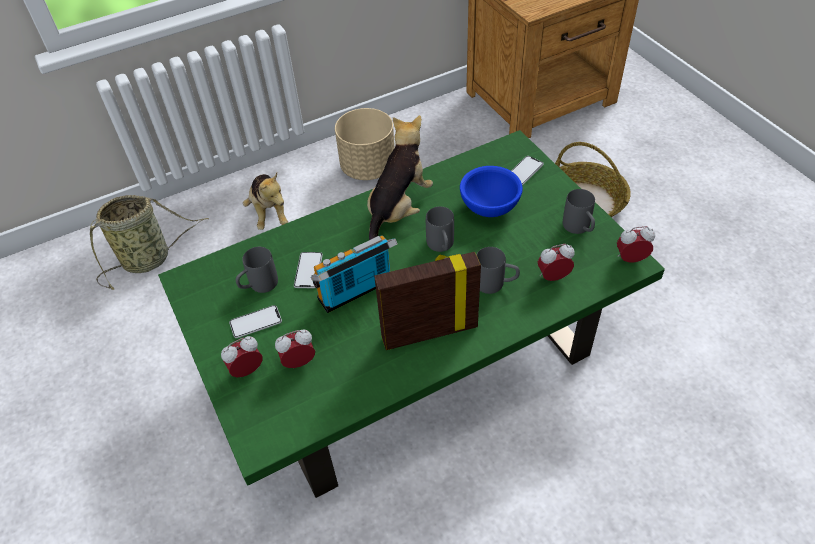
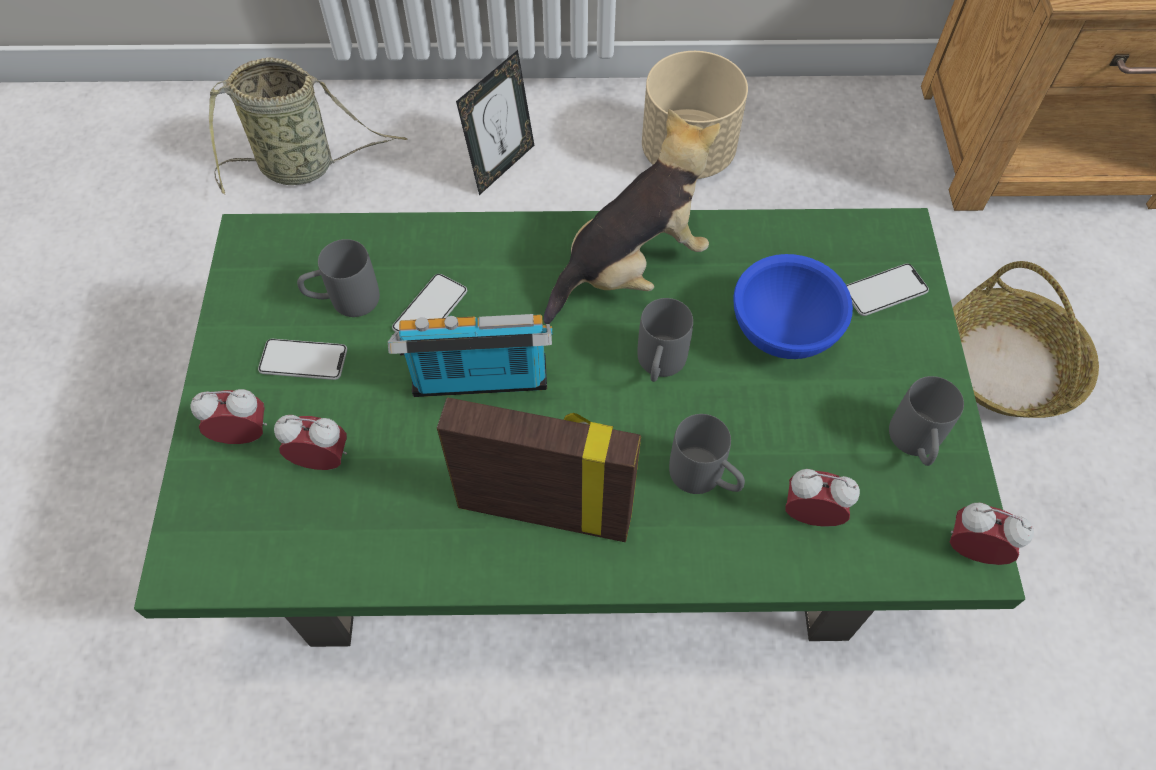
camera: 25 degrees right, 10 degrees up
plush toy [243,173,288,230] -> picture frame [456,50,534,195]

